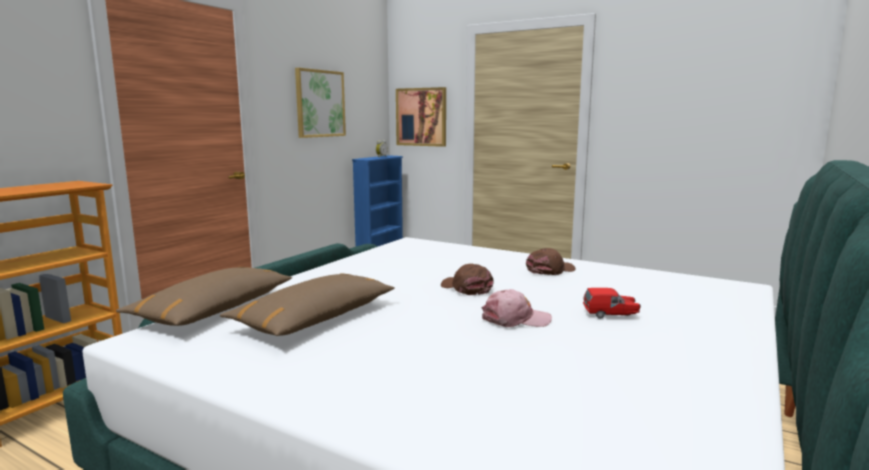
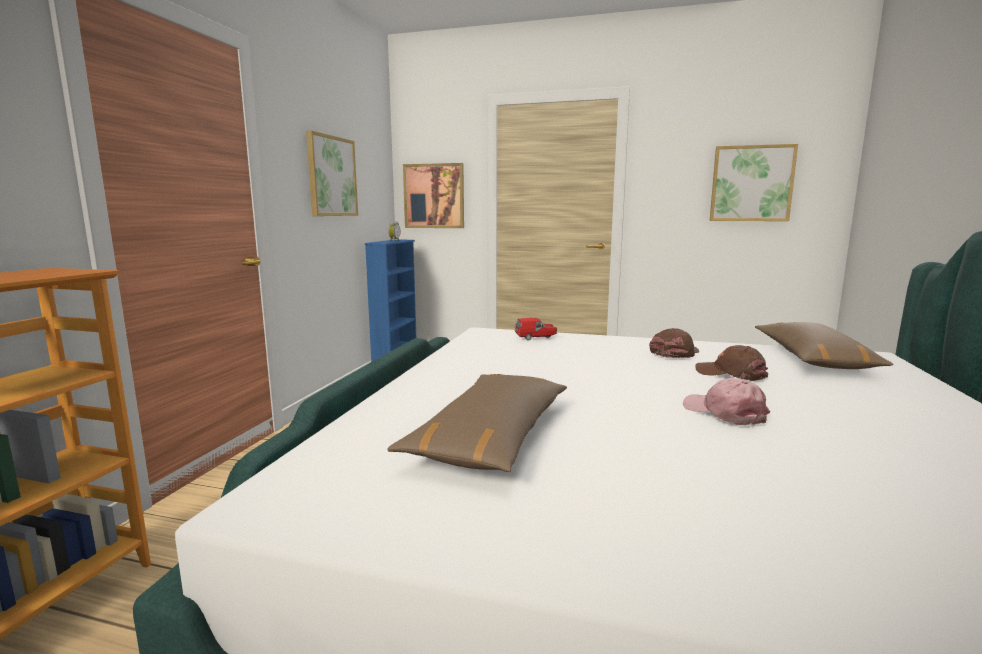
camera: 15 degrees left, 0 degrees up
brown pillow [116,267,292,326] -> brown pillow moved to [755,322,893,369]
brown cap [441,264,494,295] -> brown cap moved to [695,345,768,381]
pink cap [482,289,552,327] -> pink cap turned 105 degrees counterclockwise [683,378,770,425]
red toy car [583,288,641,319] -> red toy car moved to [515,318,557,341]
none -> picture [710,144,798,221]

